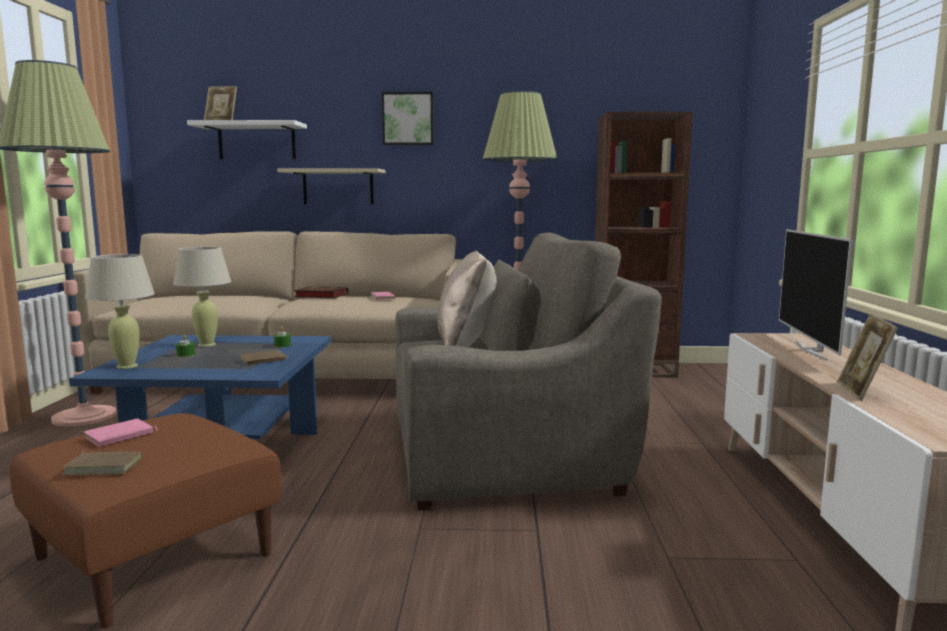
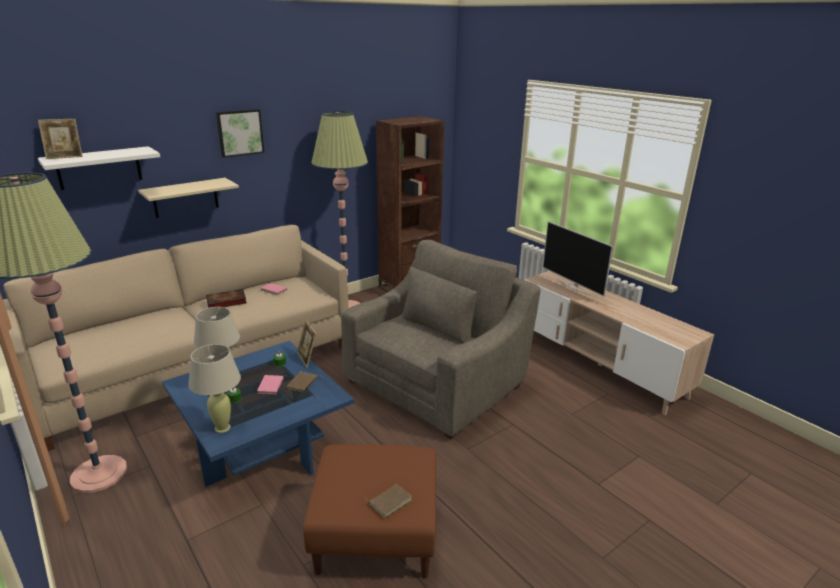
camera: 40 degrees left, 15 degrees up
pink book [84,418,158,447] -> pink book moved to [257,375,289,394]
beige pillow [437,250,497,347] -> none
picture frame [837,313,898,401] -> picture frame moved to [297,320,316,368]

